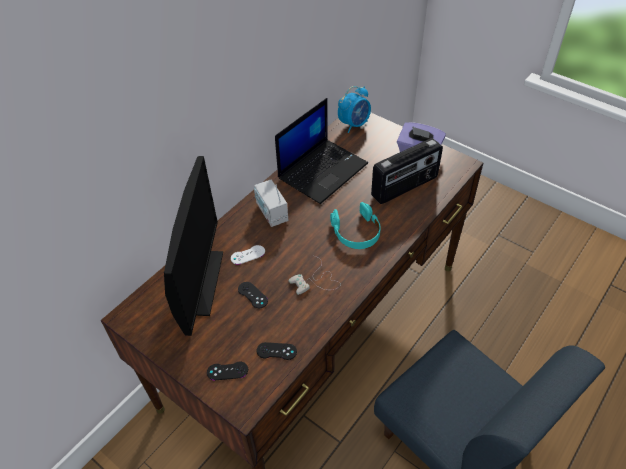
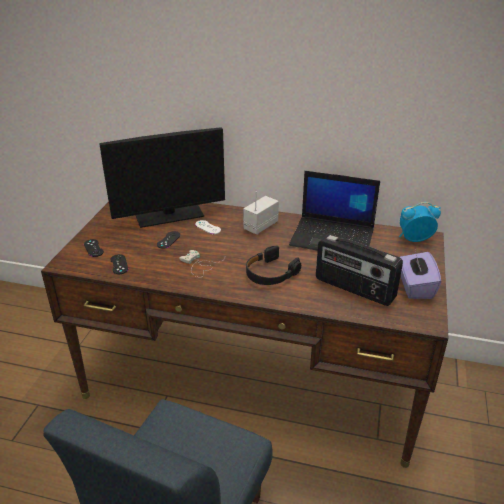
camera: 65 degrees right, 15 degrees down
turquoise headphones [330,202,381,249] -> black headphones [246,246,301,285]
alarm clock [338,86,371,133] -> alarm clock turned 150 degrees clockwise [399,202,441,242]

